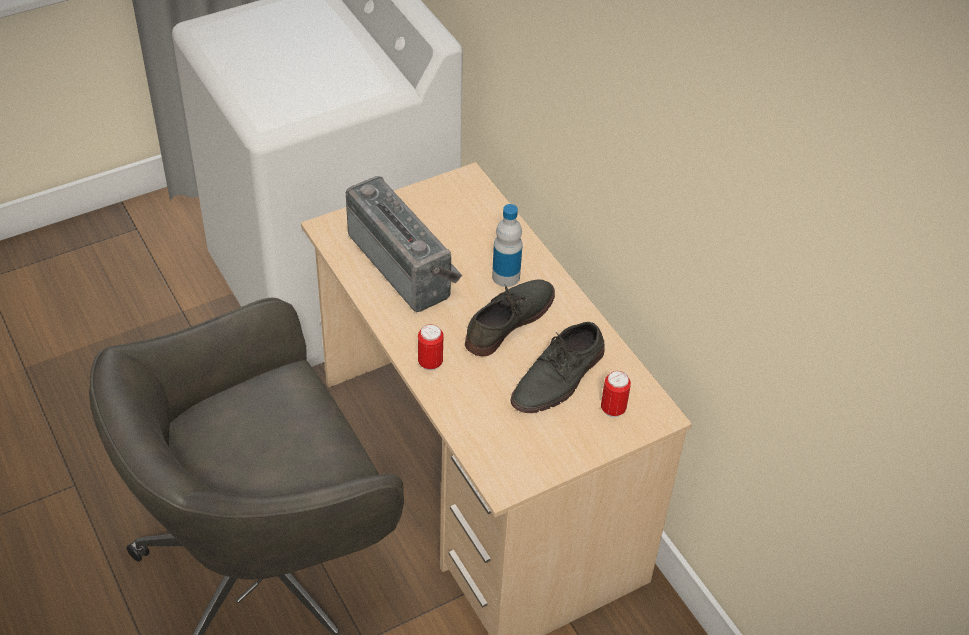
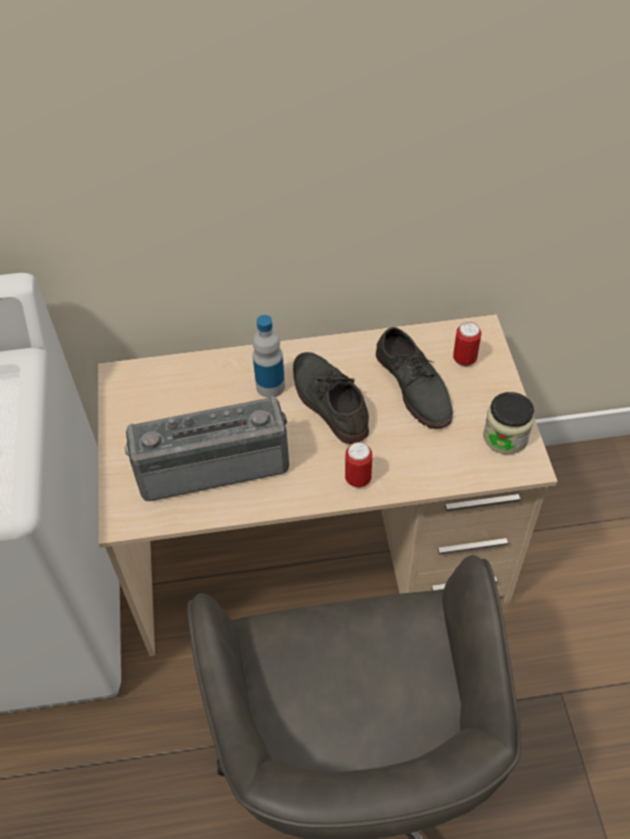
camera: 65 degrees left, 5 degrees up
none -> jar [483,392,534,454]

